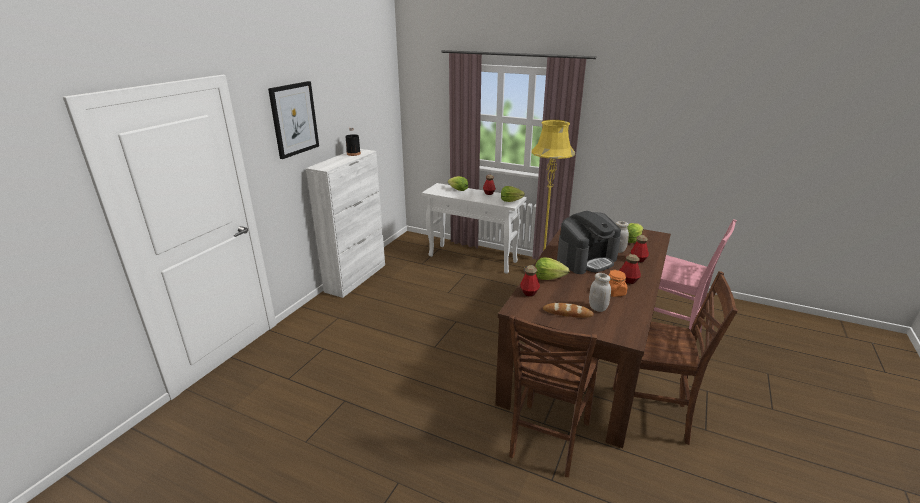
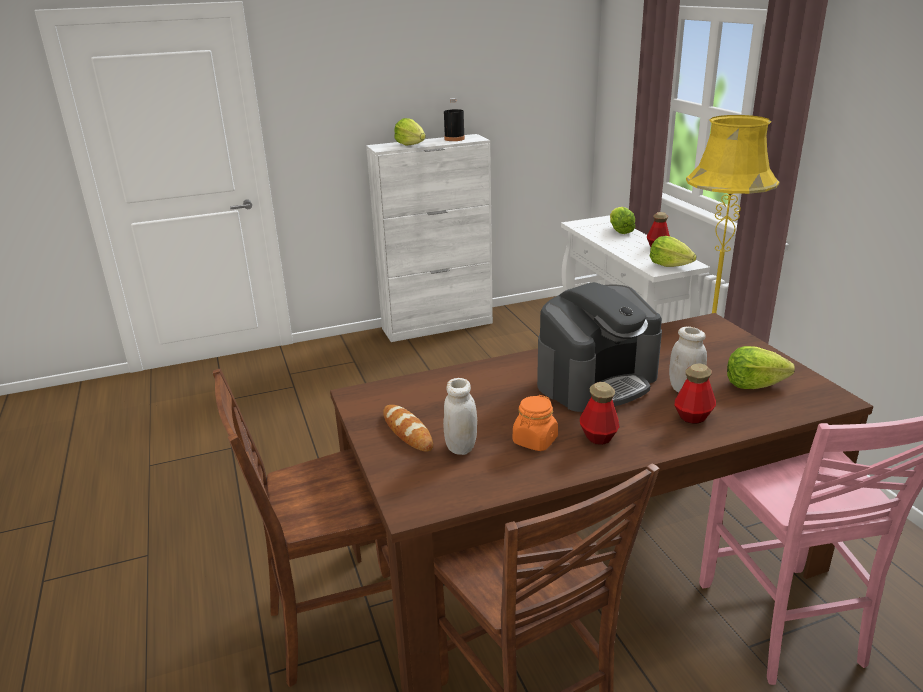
camera: 45 degrees right, 0 degrees up
picture [268,81,319,159] -> none
bottle [520,265,540,296] -> none
lettuce [535,257,569,280] -> lettuce moved to [394,118,426,146]
coffee machine [557,211,621,274] -> coffee machine turned 45 degrees counterclockwise [537,282,662,412]

